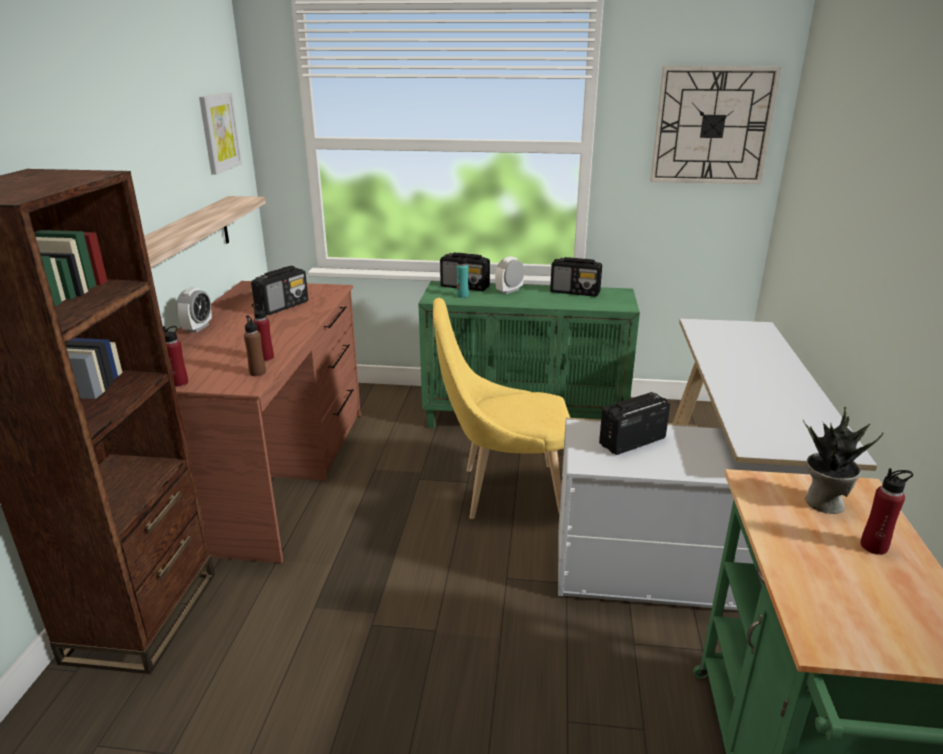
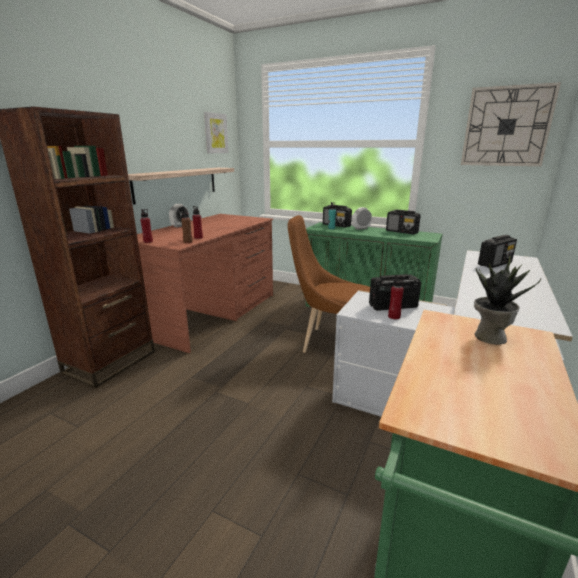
camera: 20 degrees right, 5 degrees down
radio [251,266,308,315] -> radio moved to [478,235,517,268]
yellow chair [433,298,570,519] -> brown chair [288,215,370,353]
red bottle [860,468,913,555] -> red bottle moved to [388,275,405,319]

